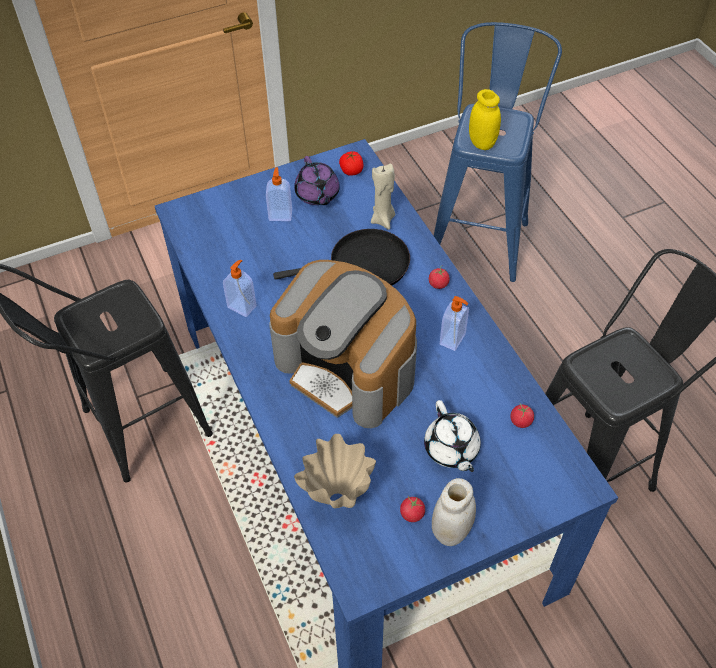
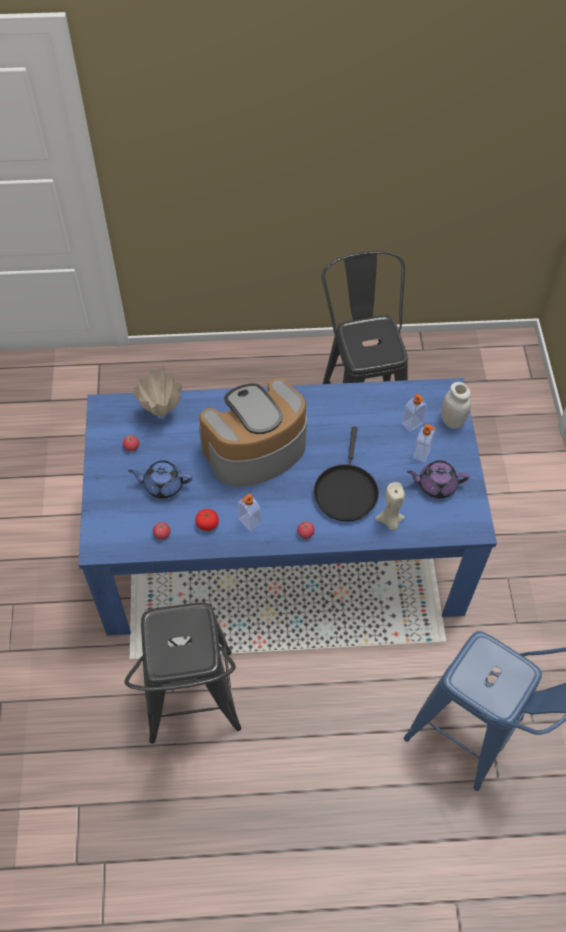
camera: 110 degrees right, 5 degrees up
soap dispenser [223,260,257,317] -> soap dispenser moved to [402,393,427,432]
tomato [339,151,363,176] -> tomato moved to [195,509,219,531]
white teapot [424,400,481,472] -> blue teapot [128,460,192,499]
white jar [432,478,476,546] -> white jar moved to [441,382,471,429]
yellow jar [469,89,501,150] -> none

